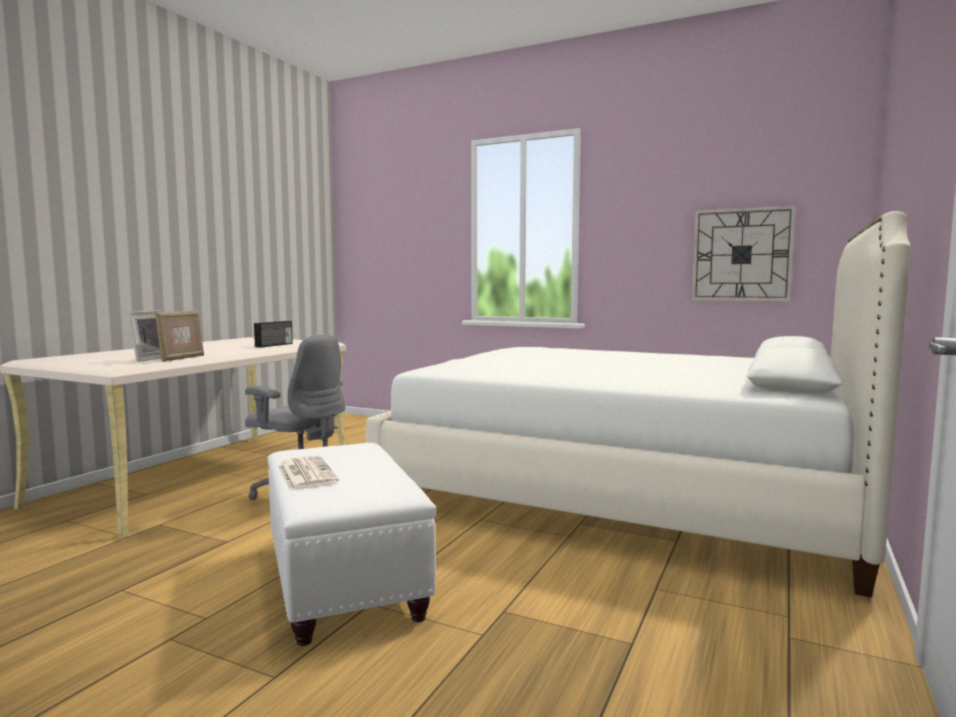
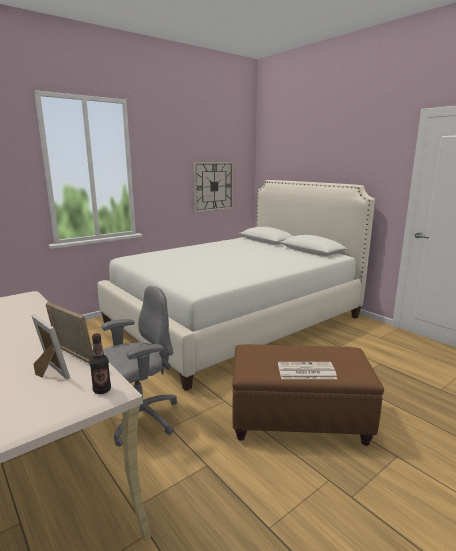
camera: 65 degrees left, 10 degrees up
radio [254,321,293,347] -> none
white ottoman [268,443,436,646] -> brown ottoman [232,344,384,446]
none -> bottle [90,333,111,394]

